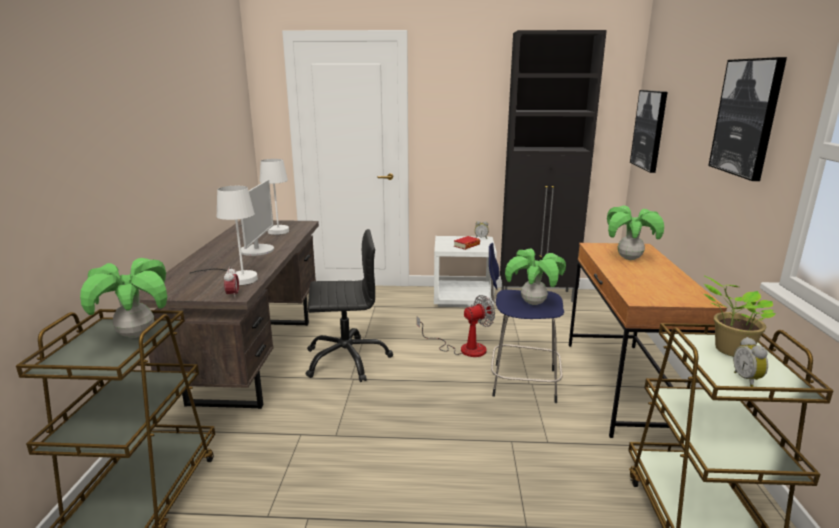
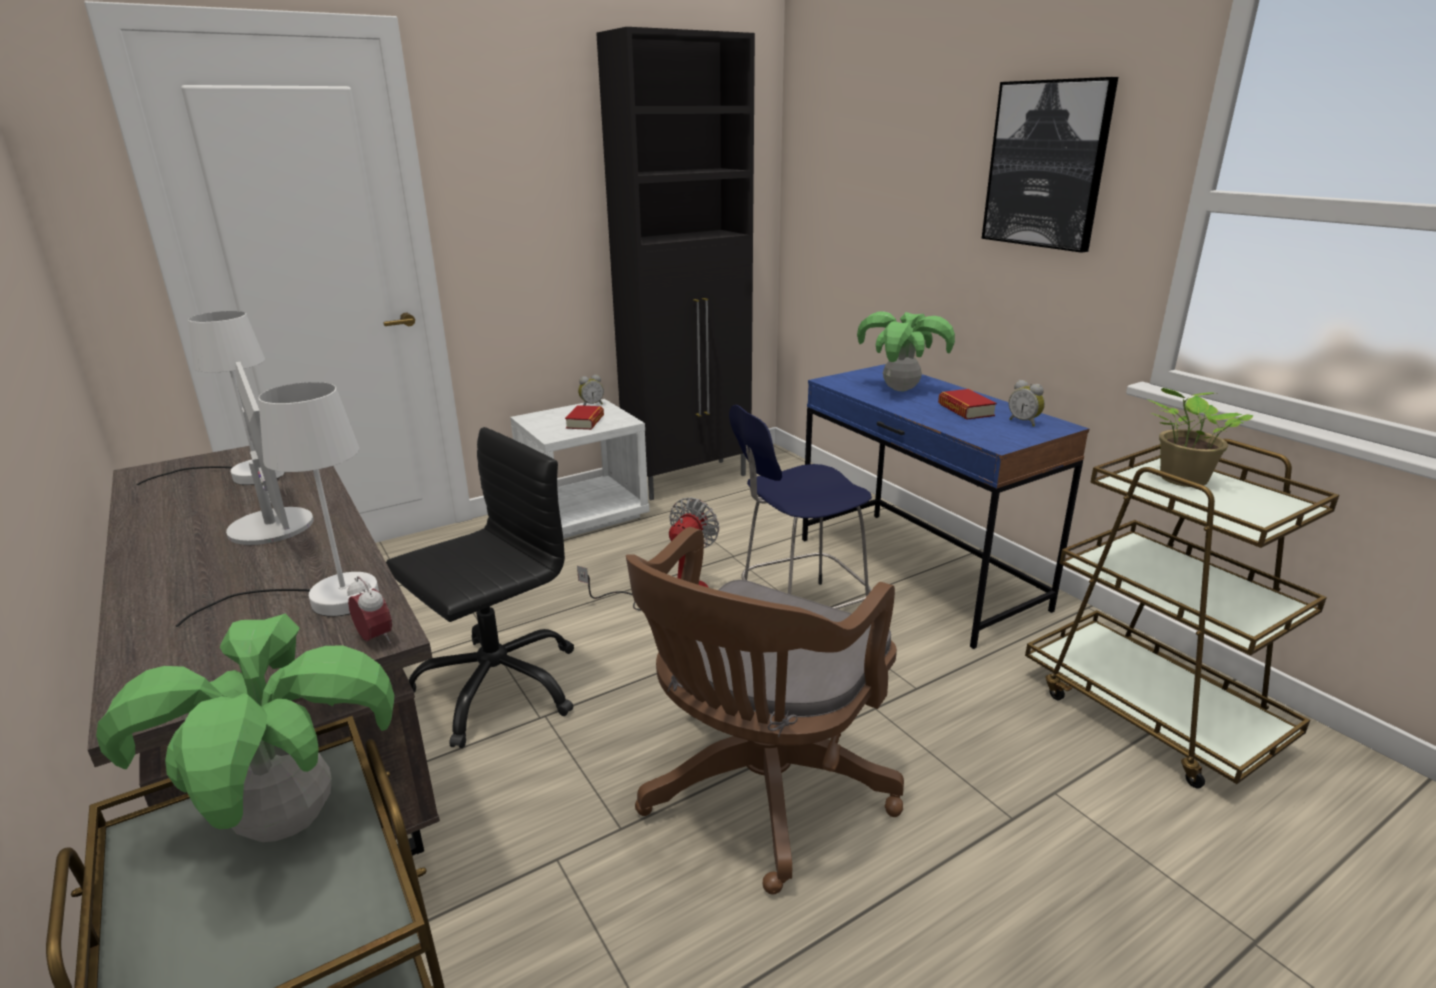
camera: 35 degrees left, 5 degrees up
potted plant [505,248,566,305] -> none
brown desk [569,243,727,438] -> blue desk [802,364,1089,649]
picture [630,90,667,173] -> none
alarm clock [733,337,768,387] -> alarm clock moved to [1009,380,1045,427]
none -> brown office chair [626,527,904,895]
none -> book [938,389,997,420]

